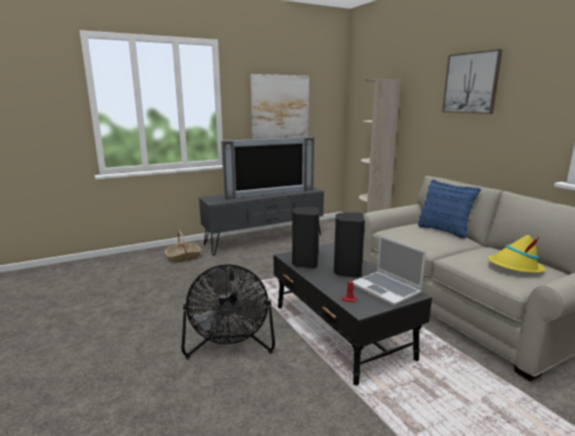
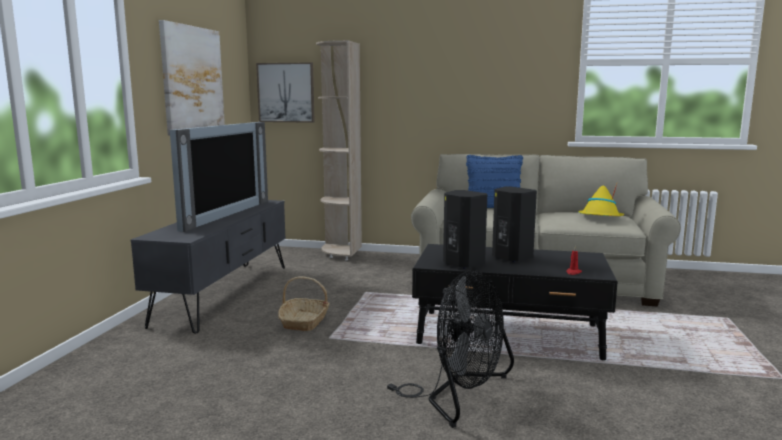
camera: 50 degrees left, 5 degrees down
basket [165,230,201,263] -> basket moved to [278,276,330,331]
laptop [352,236,426,306] -> none
picture [442,49,503,114] -> picture moved to [256,62,315,123]

